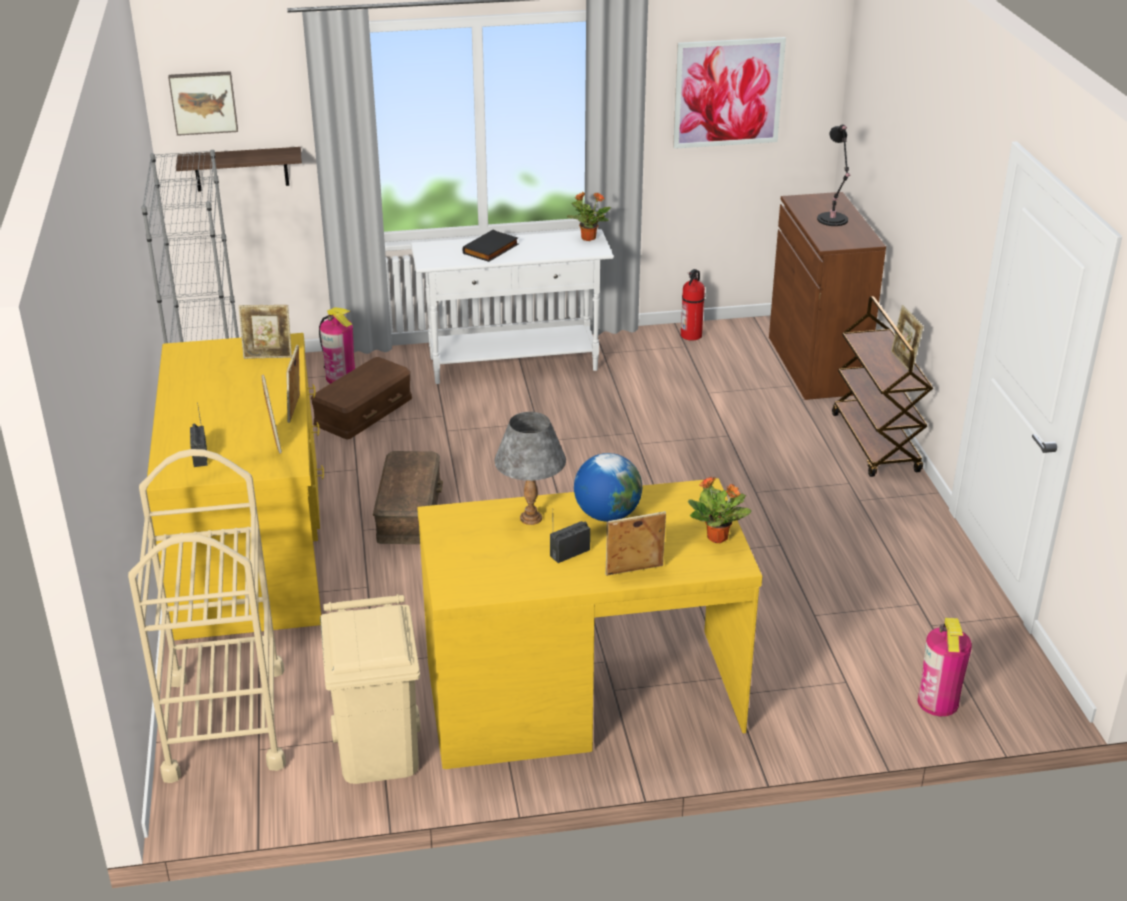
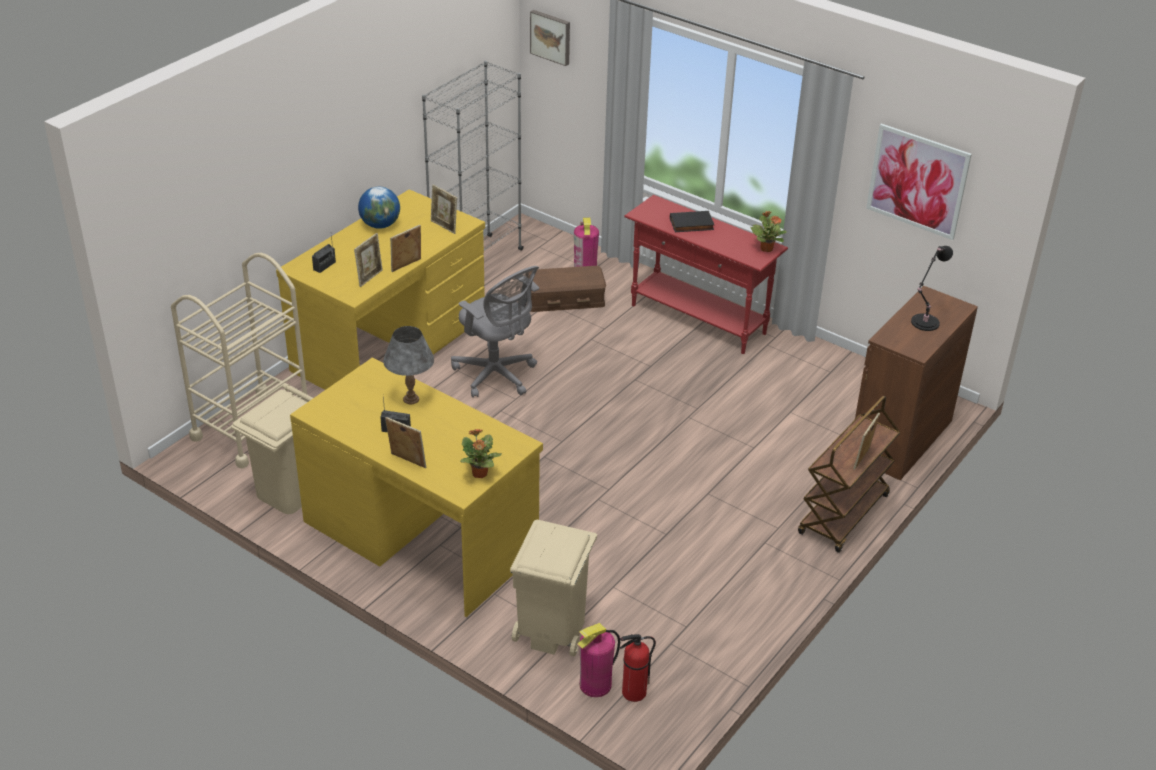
camera: 45 degrees right, 5 degrees up
shelf [176,147,302,192] -> none
brown storage box [373,451,443,544] -> grey office chair [451,266,539,398]
white console table [411,229,614,384] -> red console table [624,195,788,354]
globe [574,453,642,522] -> globe moved to [358,187,400,229]
fire extinguisher [681,269,705,341] -> fire extinguisher moved to [620,634,656,702]
none -> beige trash can [510,520,597,656]

